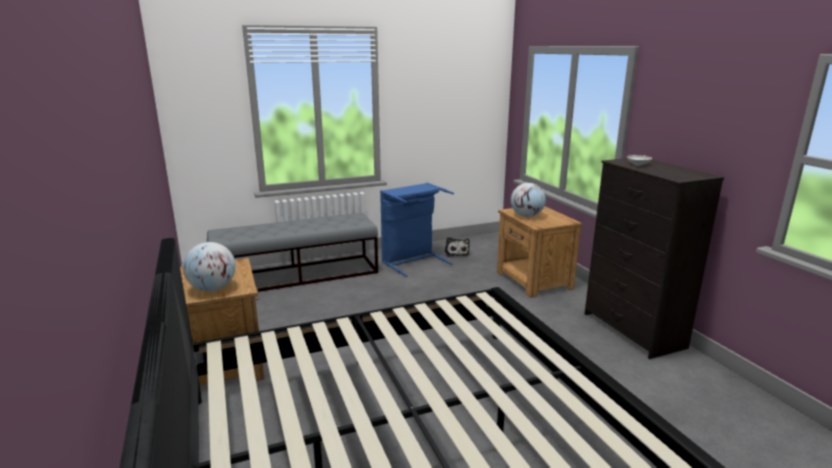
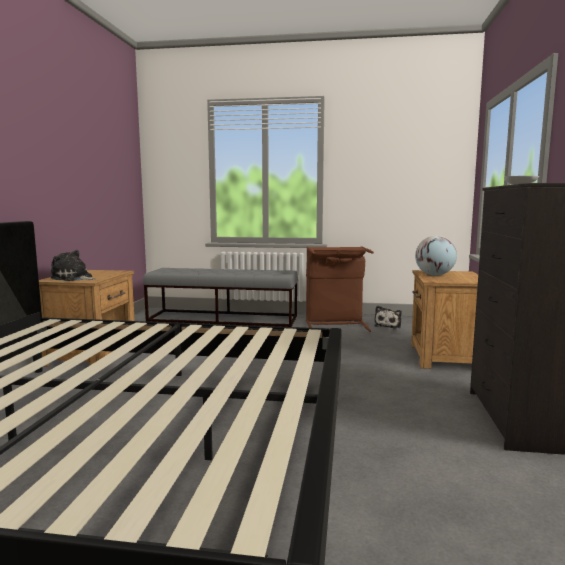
camera: 30 degrees right, 10 degrees down
globe [183,242,236,291] -> plush toy [50,250,96,281]
blue laundry basket [380,183,454,277] -> brown laundry basket [306,246,374,332]

